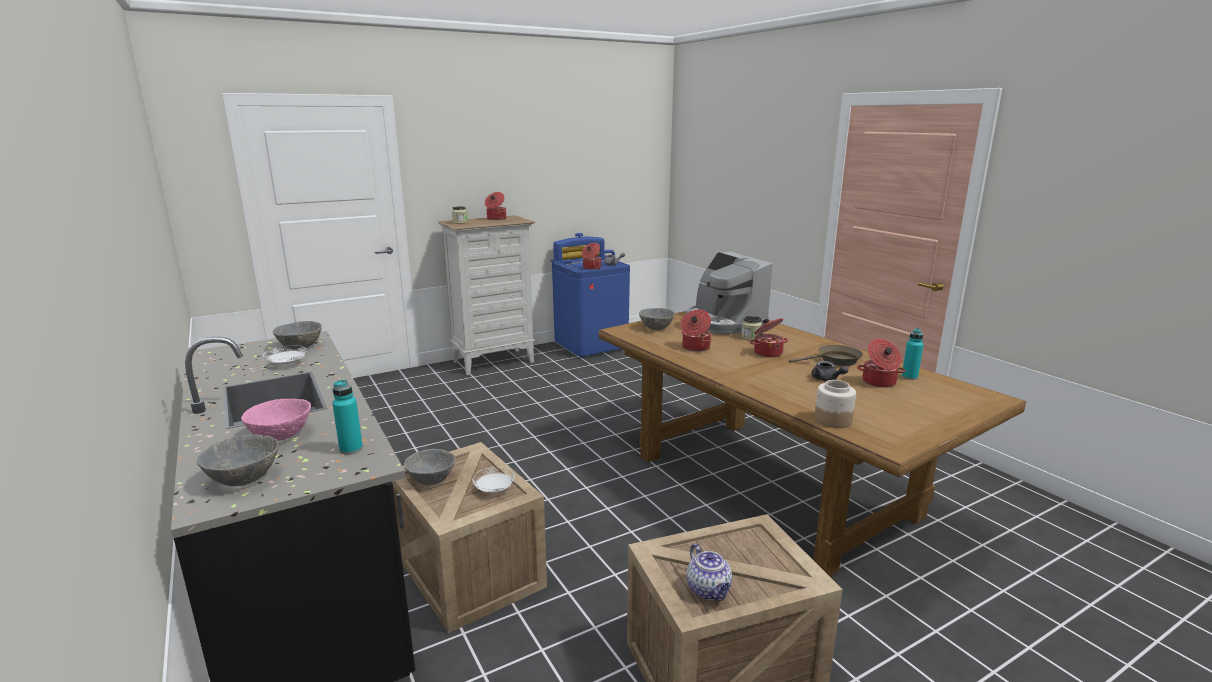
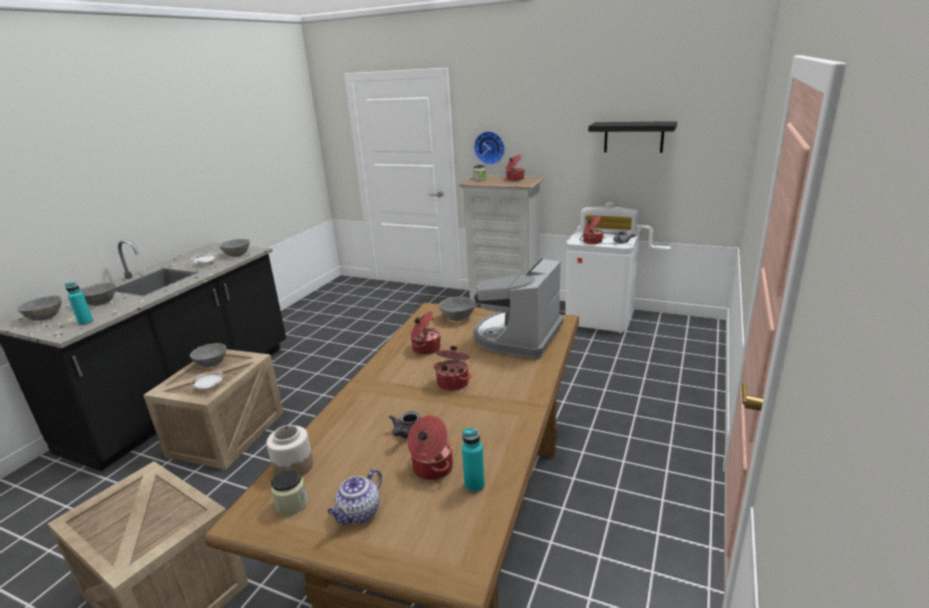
camera: 55 degrees right, 5 degrees up
pink bowl [241,399,311,441] -> grey bowl [80,283,116,306]
blue washing machine [551,233,630,358] -> white washing machine [565,203,671,333]
teapot [686,543,732,601] -> teapot moved to [328,468,382,524]
jar [741,316,762,341] -> jar moved to [271,469,308,515]
brown frying pan [789,345,863,366] -> none
none -> wall clock [474,131,505,165]
none -> black shelf [588,121,677,153]

